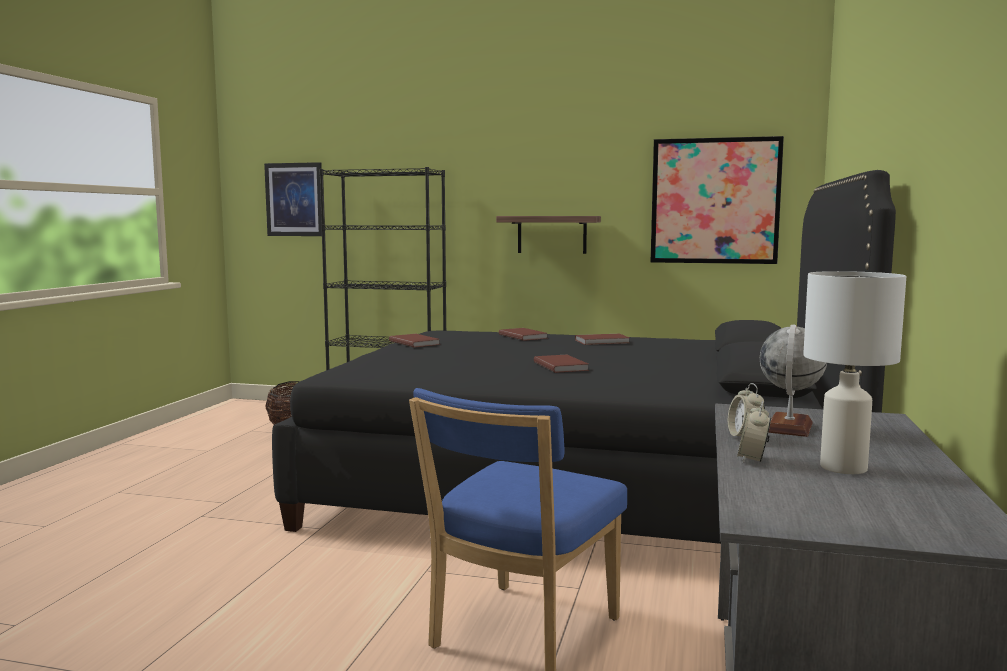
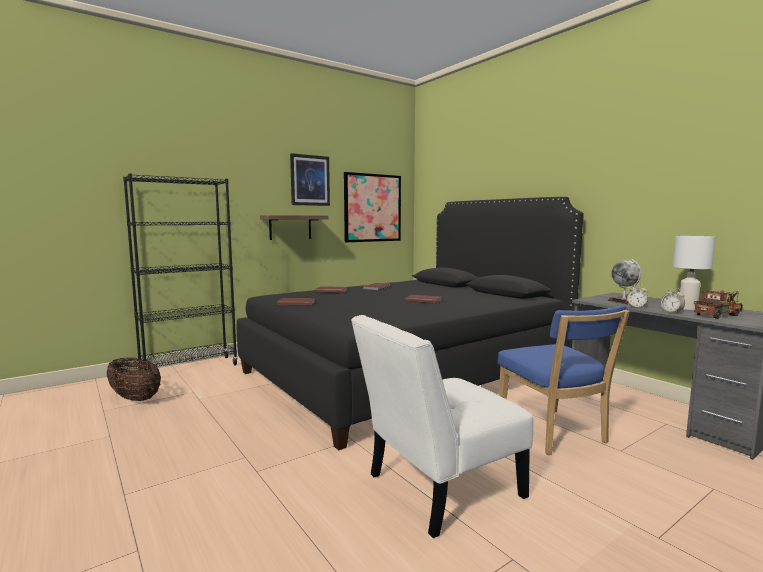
camera: 50 degrees left, 0 degrees up
picture [264,162,322,236] -> picture moved to [290,153,330,206]
none -> white chair [351,315,533,538]
none -> toy truck [694,290,743,319]

